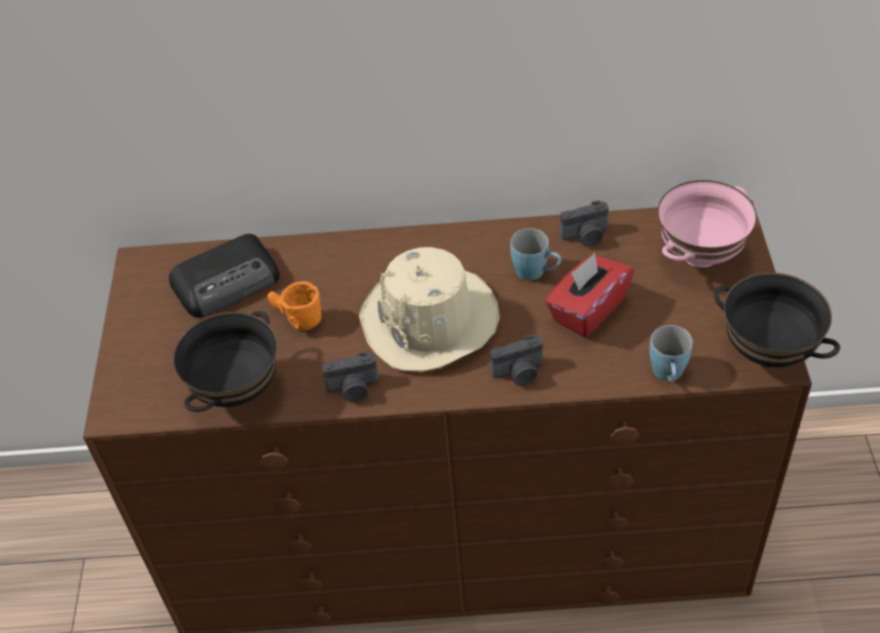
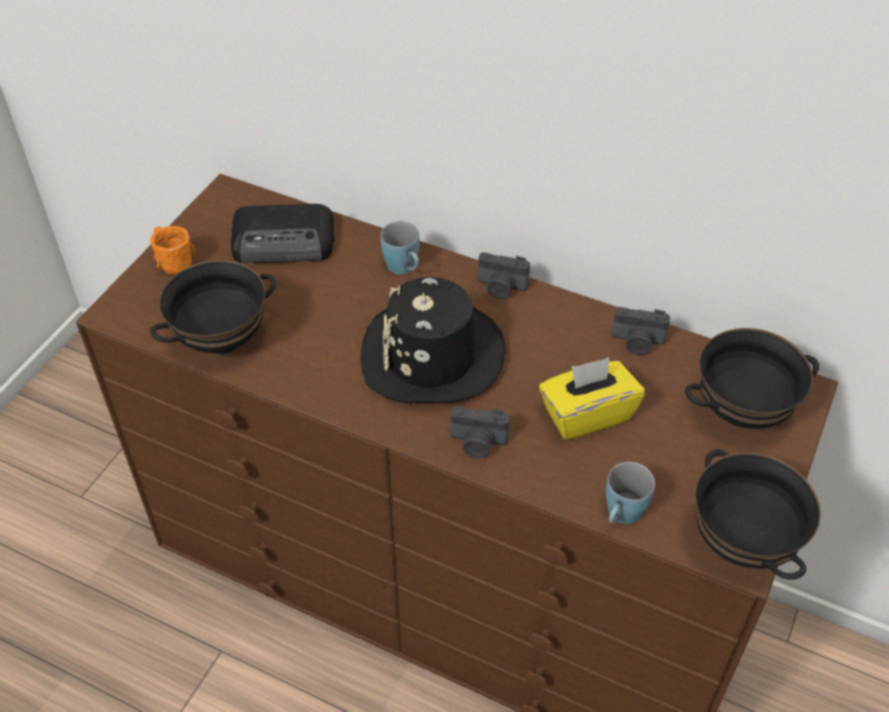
camera: 25 degrees right, 0 degrees up
orange mug [267,281,321,331] -> orange mug moved to [150,226,195,275]
camera [322,351,379,402] -> camera moved to [478,252,530,299]
beige hat [359,247,500,372] -> black hat [361,277,506,403]
blue mug [510,228,561,280] -> blue mug moved to [381,221,419,274]
red tissue box [545,253,634,337] -> yellow tissue box [539,357,645,440]
pink bowl [658,180,757,268] -> black bowl [685,328,819,429]

